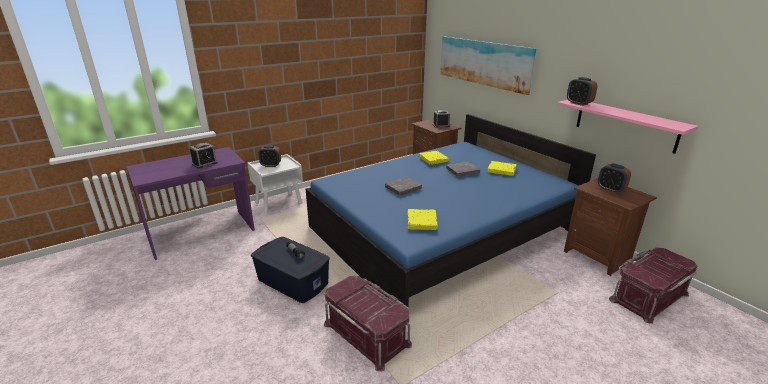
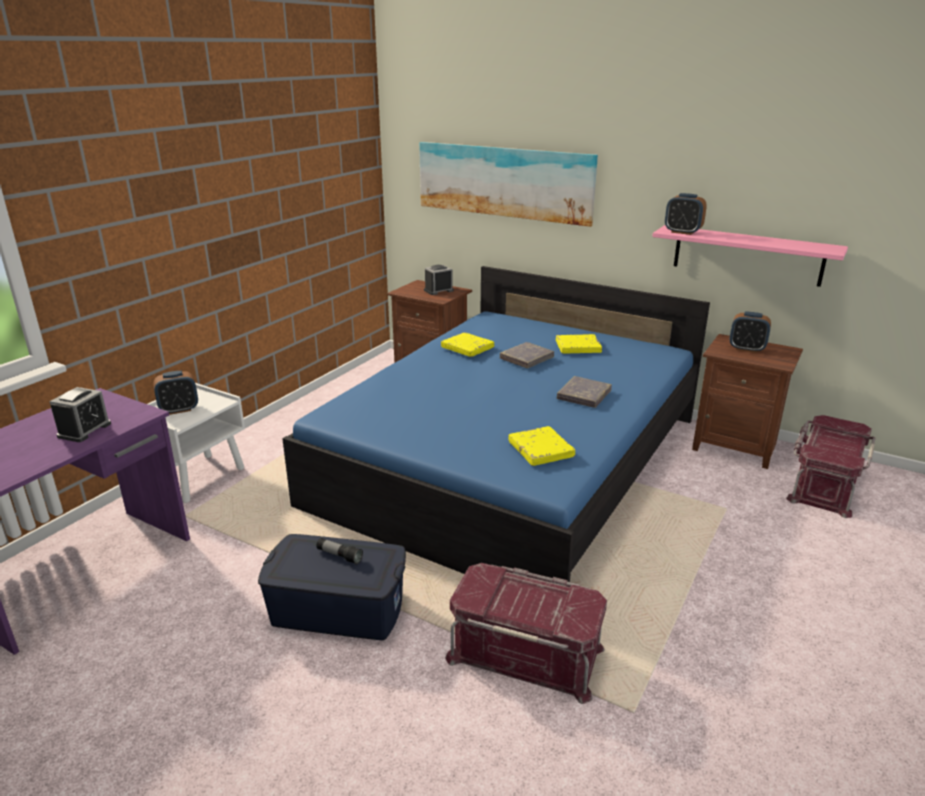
camera: 25 degrees left, 0 degrees up
grey book [385,177,422,196] -> grey book moved to [557,376,612,408]

